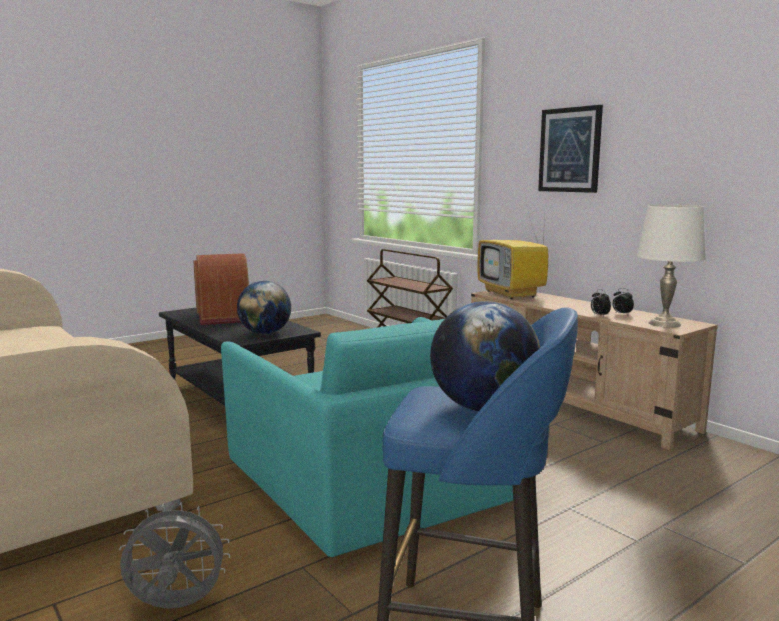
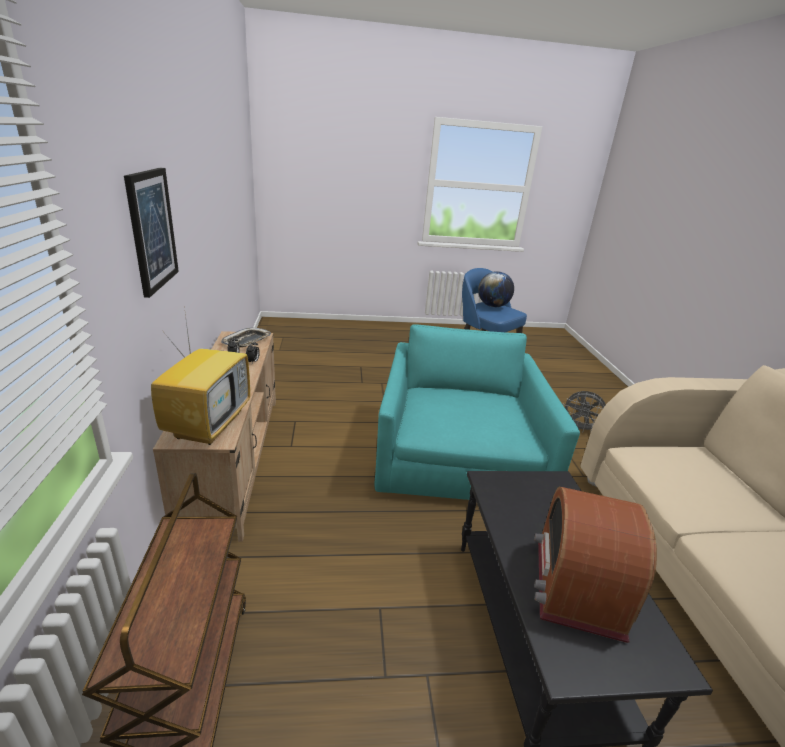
camera: 150 degrees left, 15 degrees up
globe [237,281,291,334] -> none
white table lamp [637,205,706,328] -> tray [221,327,271,347]

